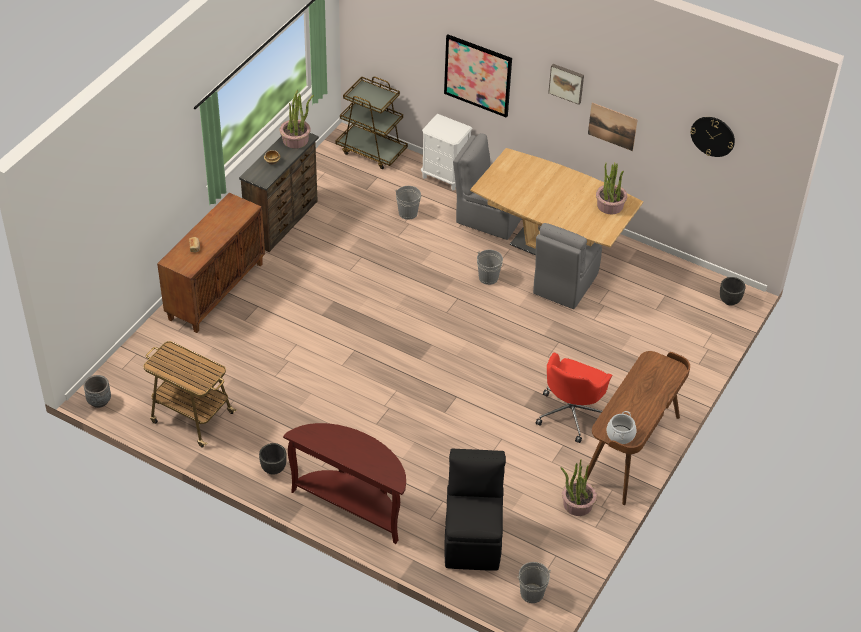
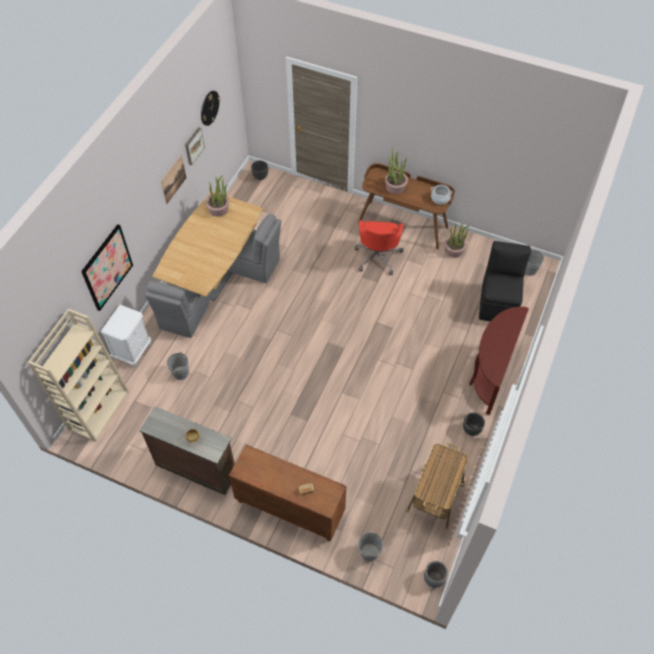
camera: 95 degrees left, 10 degrees up
potted plant [280,90,314,148] -> potted plant moved to [385,147,408,194]
brown cart [335,77,408,169] -> beige bookcase [28,308,129,442]
black chair [445,449,506,571] -> black chair turned 105 degrees clockwise [479,241,531,322]
grey bucket [477,250,503,285] -> grey bucket moved to [359,533,383,562]
red office chair [536,352,612,443] -> red office chair turned 75 degrees clockwise [355,220,404,275]
picture [548,64,584,105] -> picture moved to [185,127,205,165]

